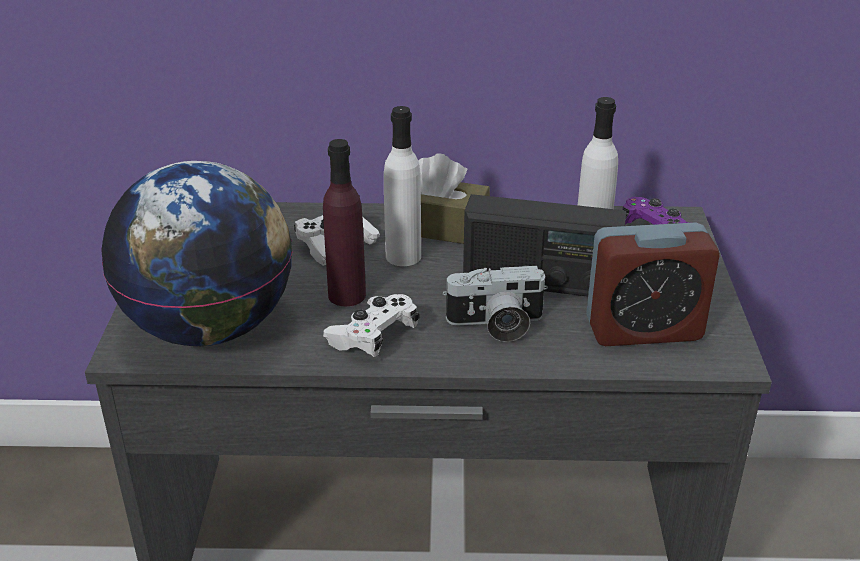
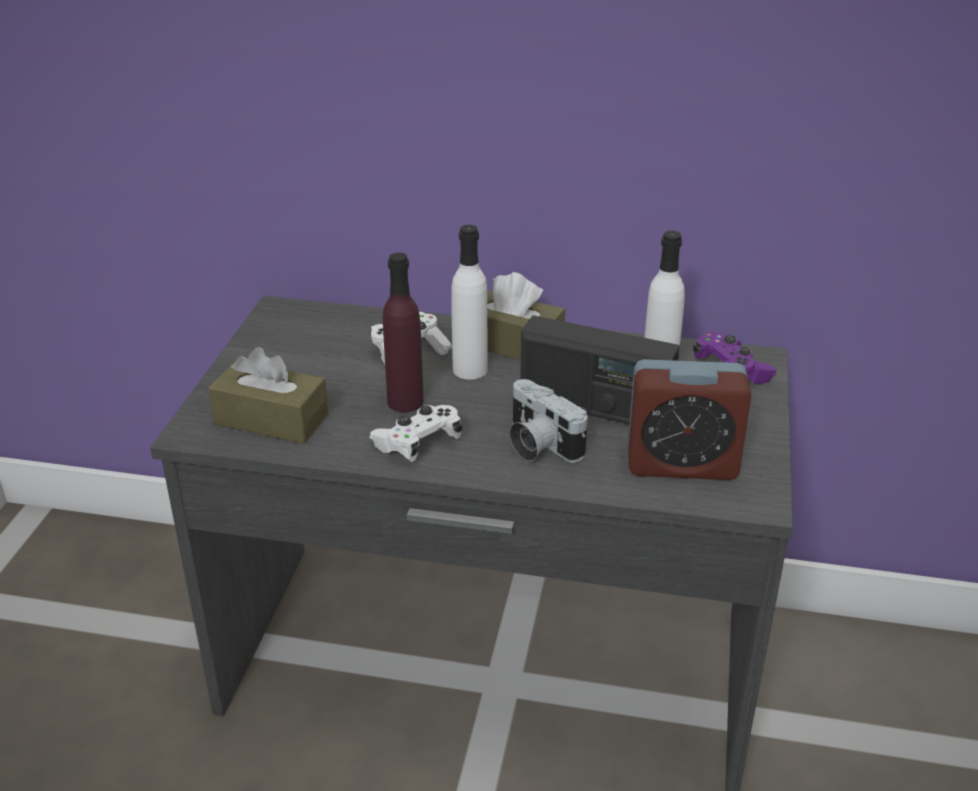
camera: 10 degrees right, 0 degrees up
globe [101,161,292,346] -> brown tissue box [208,347,329,444]
camera [443,265,548,342] -> camera turned 45 degrees clockwise [509,379,588,463]

